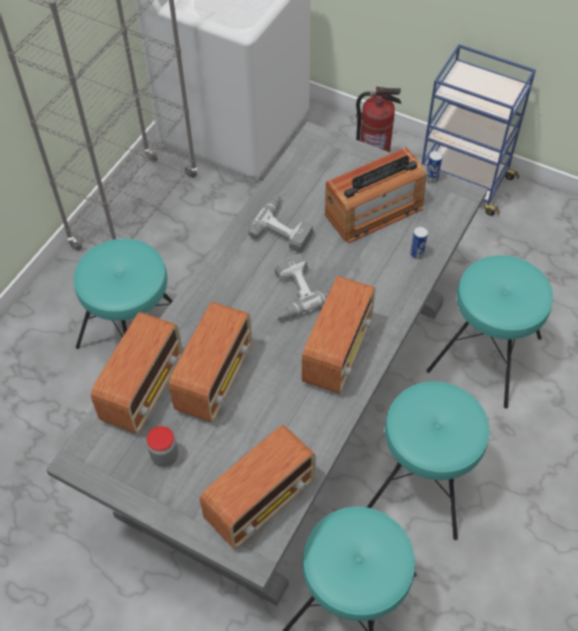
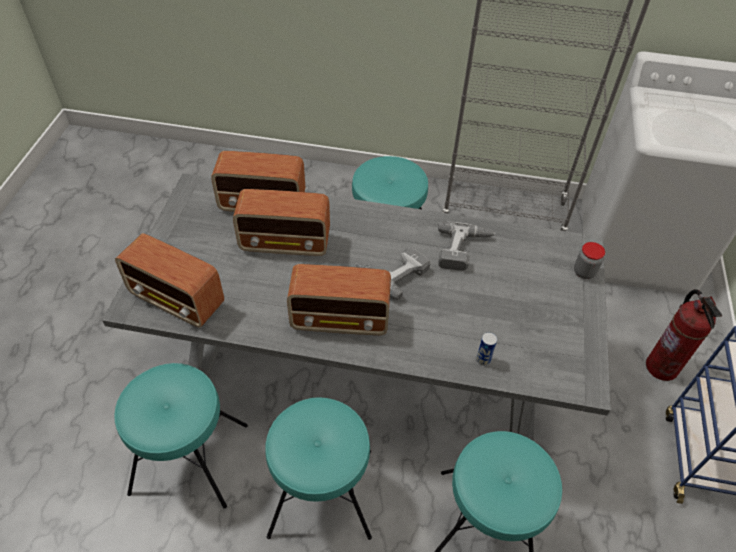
camera: 70 degrees right, 5 degrees down
jar [147,426,178,467] -> jar moved to [574,242,605,279]
radio [325,147,426,243] -> none
can [426,151,443,183] -> none

